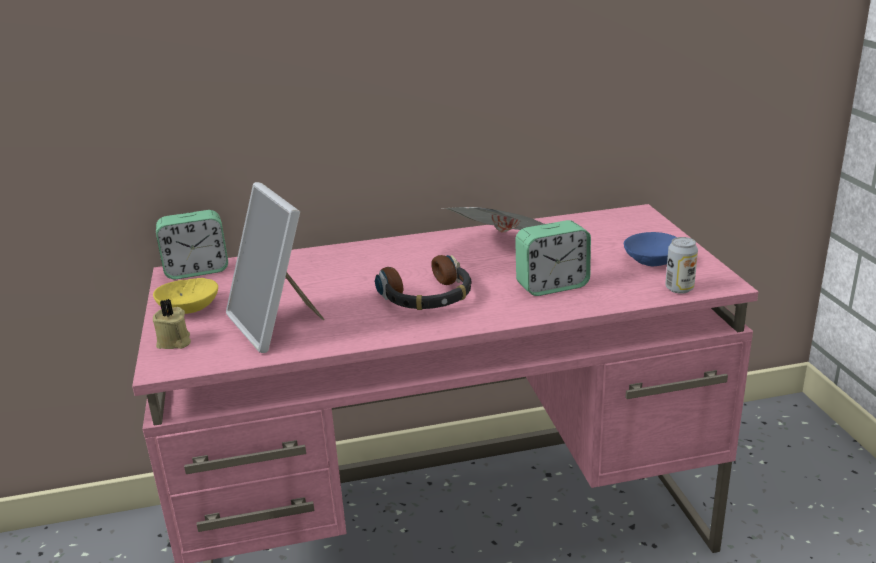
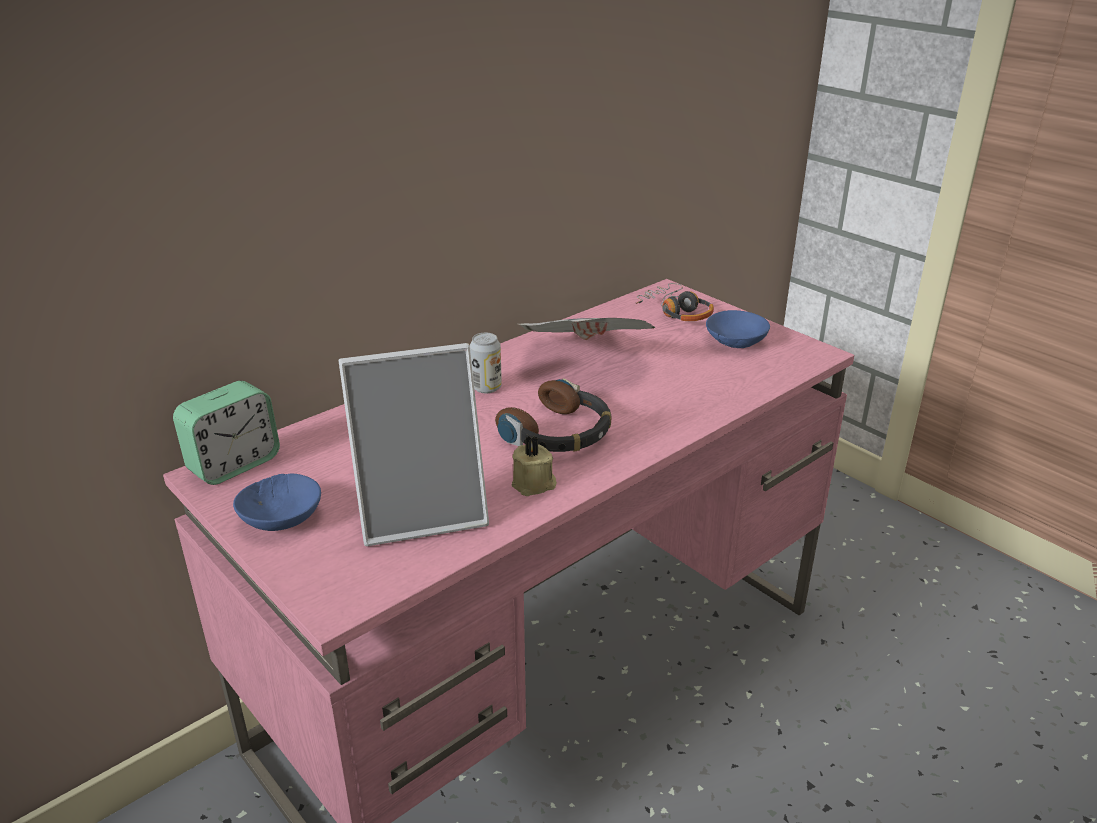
camera: 30 degrees left, 5 degrees up
yellow bowl [153,278,218,314] -> blue bowl [233,474,321,531]
beige candle [153,299,191,349] -> beige candle moved to [512,436,557,496]
picture frame [226,182,325,353] -> picture frame turned 45 degrees counterclockwise [339,343,489,546]
alarm clock [515,220,591,296] -> none
can [665,237,698,294] -> can moved to [470,333,502,393]
none -> headphones [635,283,714,321]

